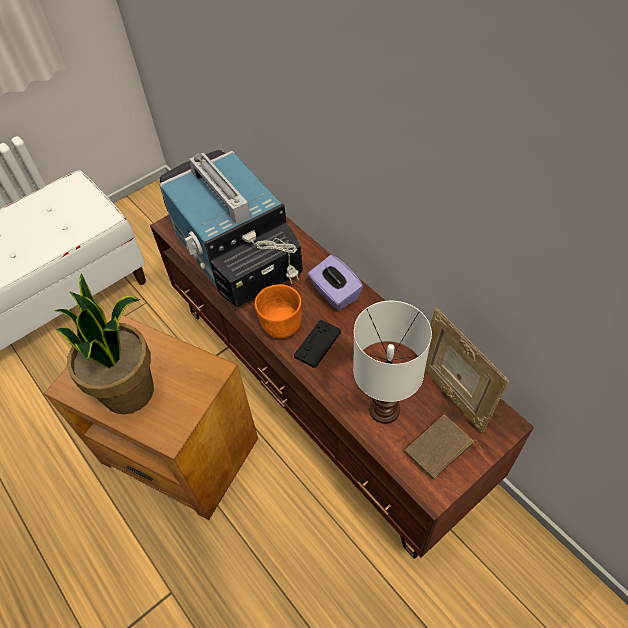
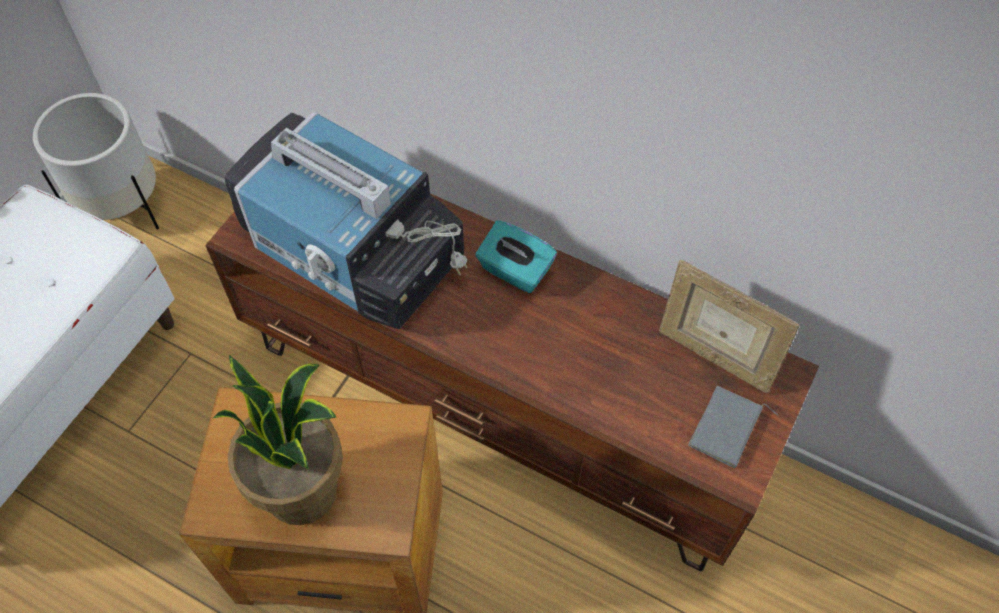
camera: 25 degrees left, 5 degrees up
orange bowl [255,284,302,339] -> none
black game controller [294,320,341,368] -> none
purple tissue box [308,255,363,311] -> turquoise tissue box [475,220,557,293]
white table lamp [353,301,432,424] -> none
brown book [404,415,484,480] -> grey book [688,386,778,468]
none -> white planter [33,93,159,230]

